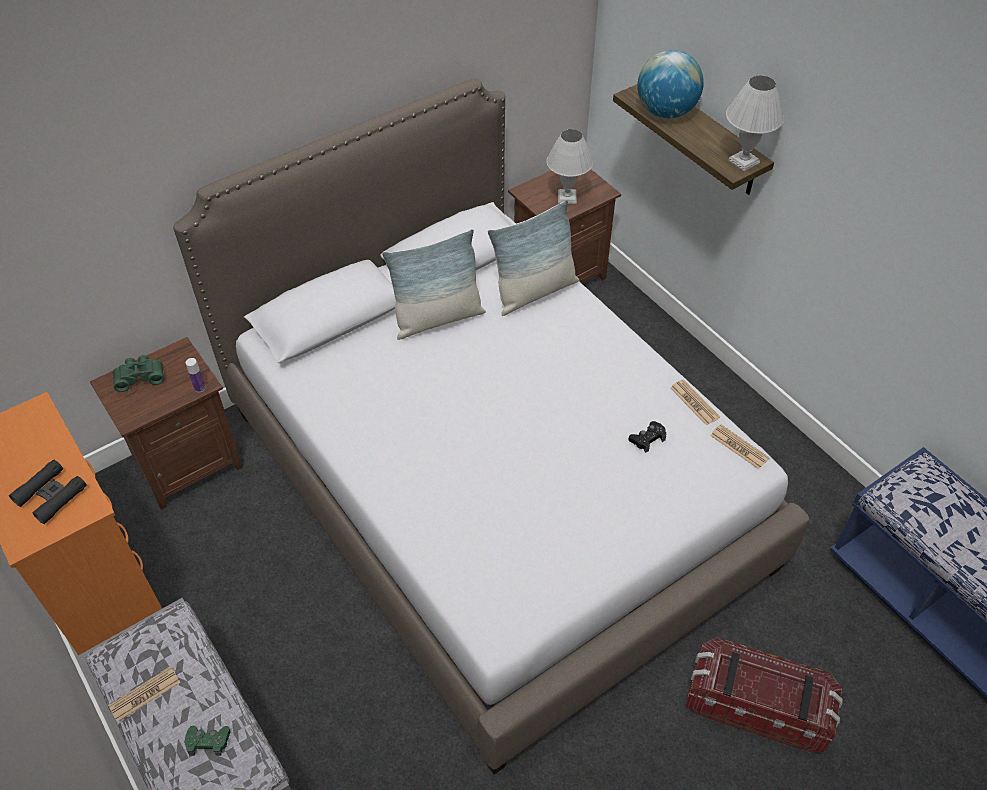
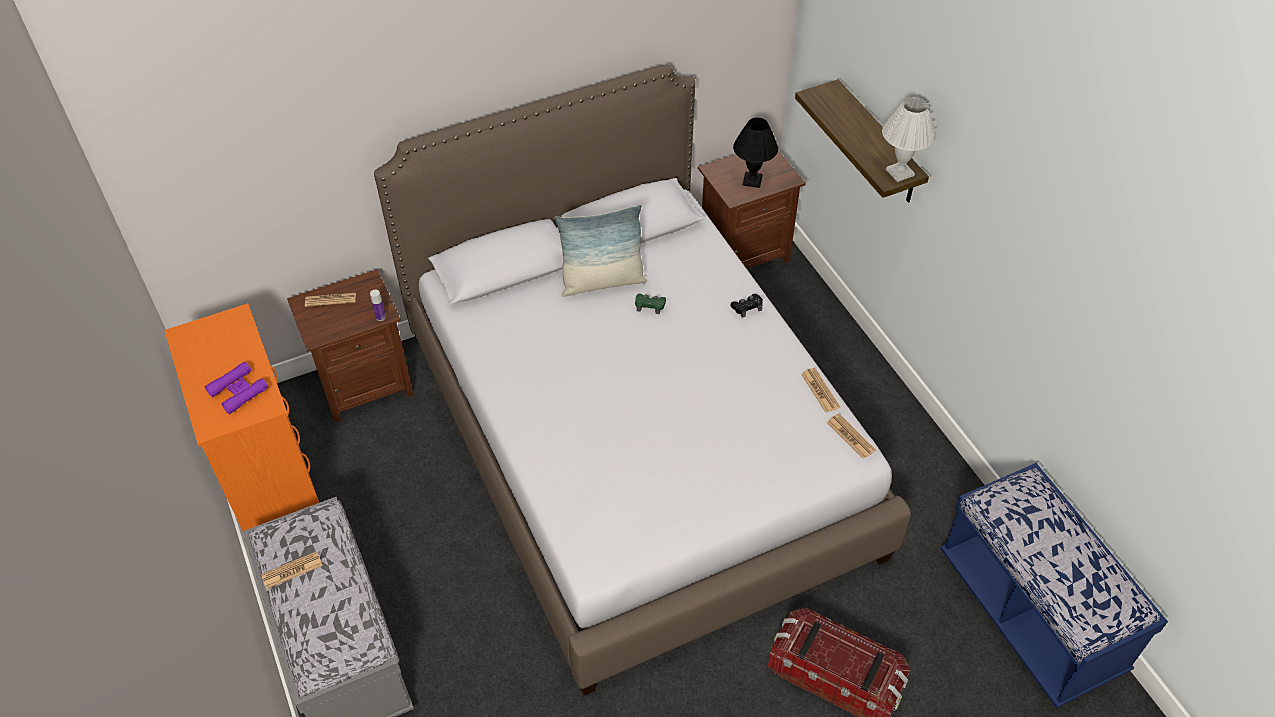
camera: 10 degrees right, 0 degrees up
black binoculars [9,460,87,524] -> purple binoculars [205,362,268,414]
green binoculars [113,355,164,392] -> newspaper [305,293,356,307]
green game controller [184,726,231,756] -> green game controller moved to [635,294,666,314]
pillow [487,200,579,316] -> none
white table lamp [546,129,593,204] -> black table lamp [733,118,778,188]
black game controller [628,421,666,453] -> black game controller moved to [731,294,763,318]
globe [637,50,704,118] -> none

